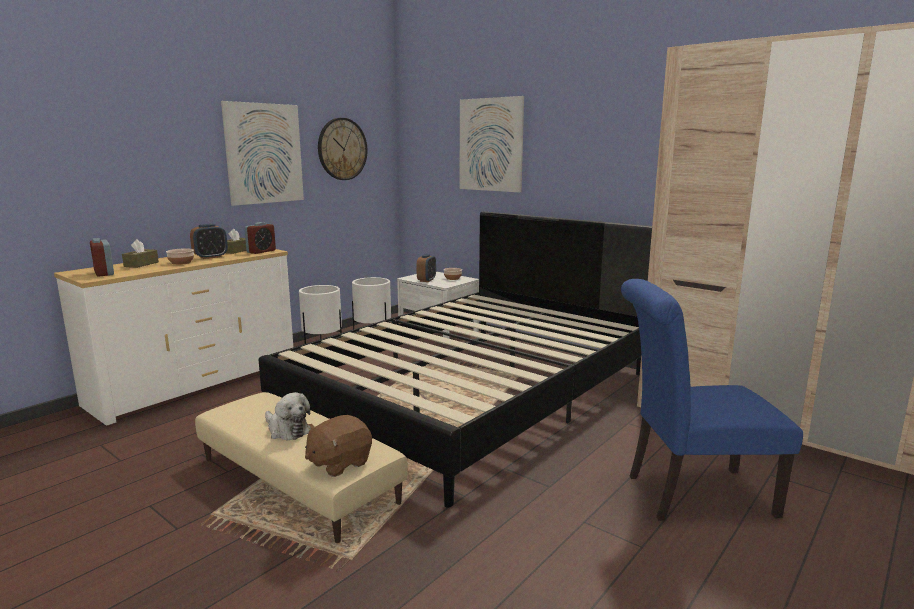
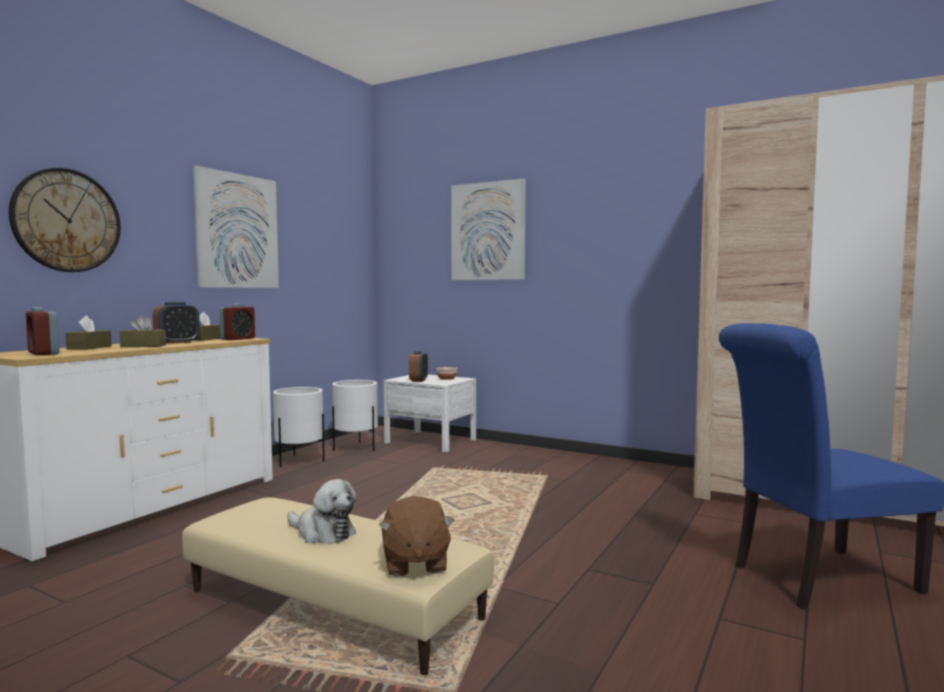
camera: 10 degrees left, 10 degrees down
bowl [166,248,194,265] -> brown tissue box [119,315,166,347]
black bed [259,211,652,507] -> none
brown plush toy [305,415,372,477] -> brown plush toy turned 45 degrees counterclockwise [379,496,455,576]
wall clock [318,118,368,180] -> wall clock moved to [9,168,121,272]

